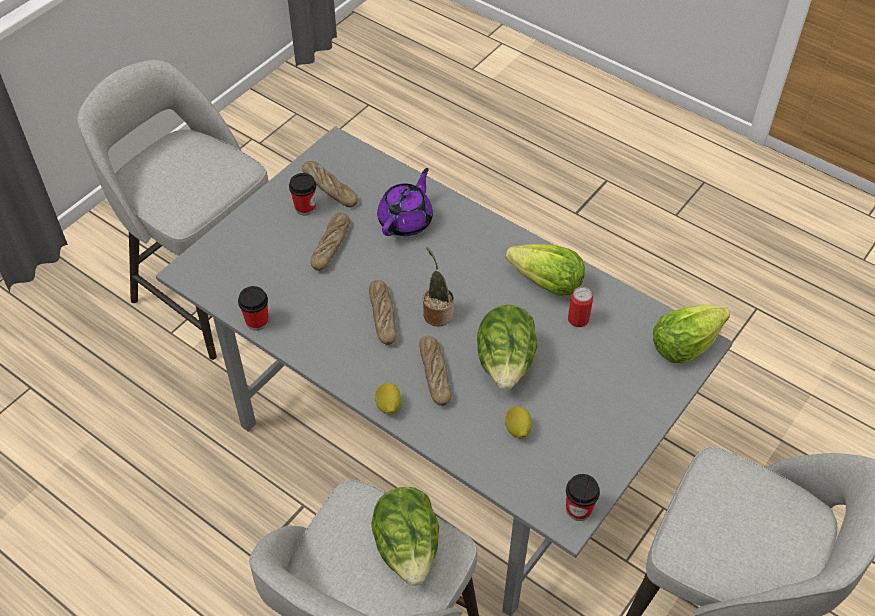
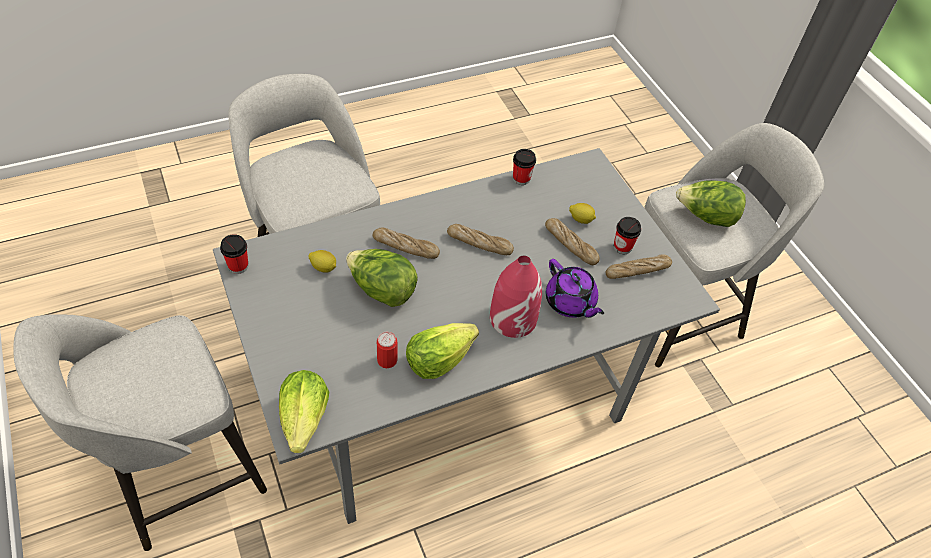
camera: 115 degrees right, 0 degrees up
lettuce [371,487,439,586] -> lettuce moved to [676,180,746,227]
lemon [375,383,401,415] -> lemon moved to [569,203,596,224]
potted plant [422,247,454,326] -> none
none -> red vase [490,256,542,338]

